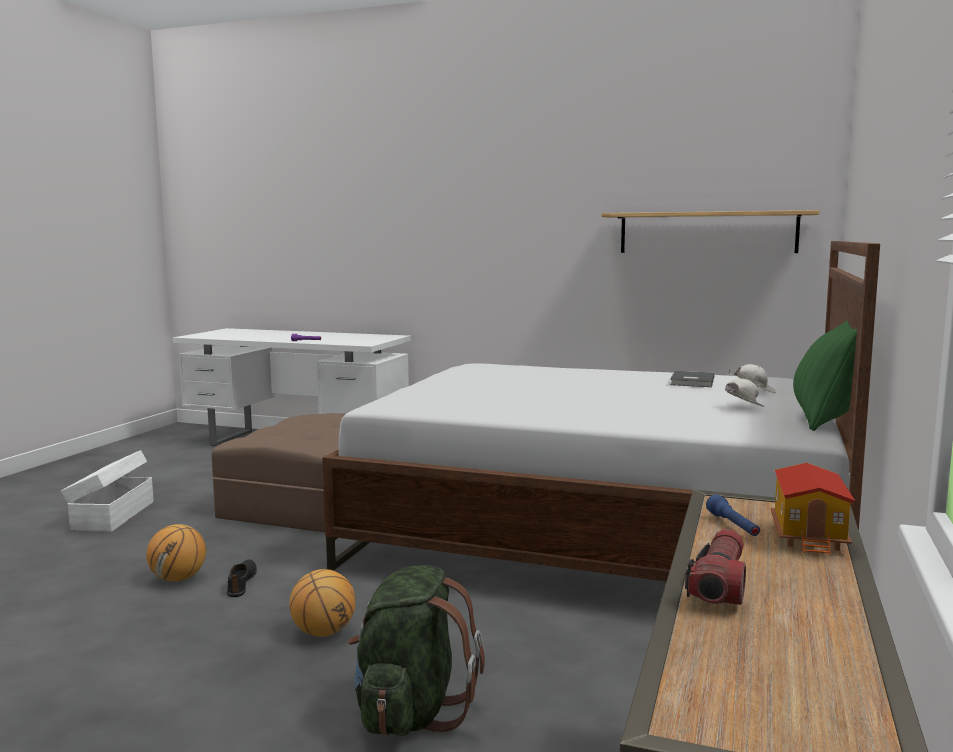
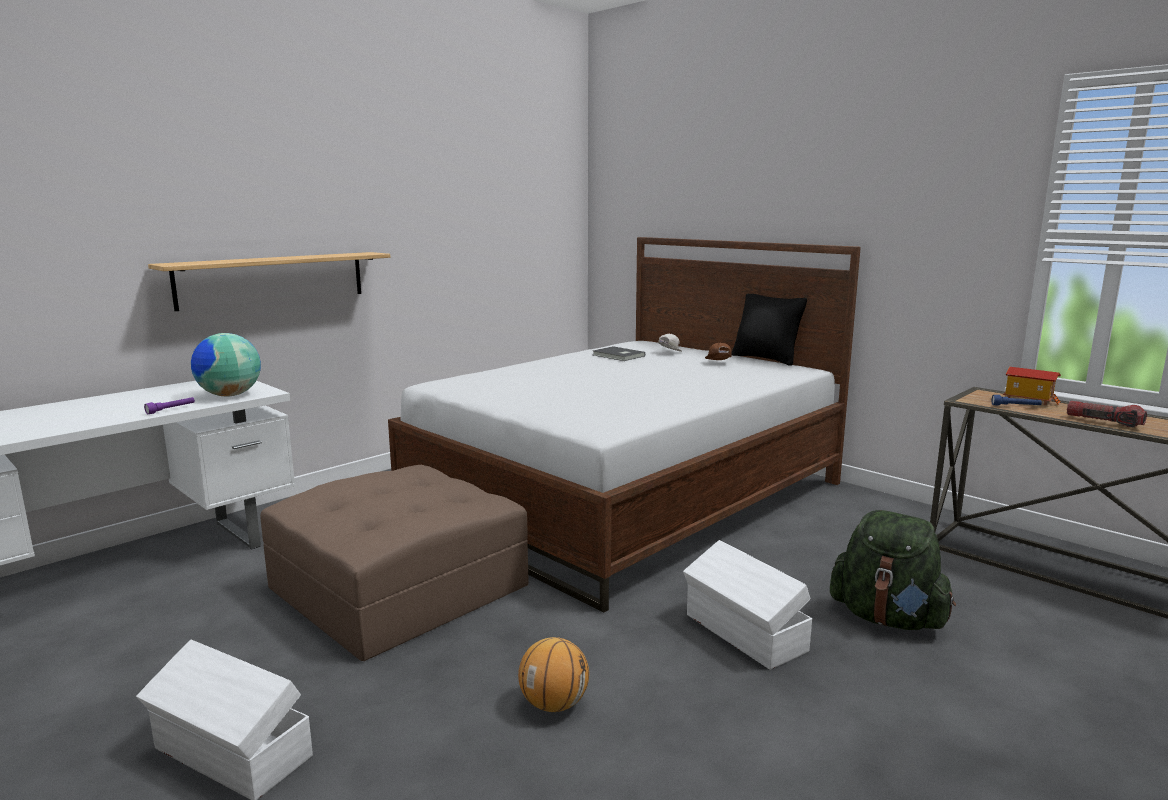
camera: 65 degrees left, 5 degrees up
black shoe [226,559,257,597] -> none
basketball [289,569,355,637] -> white storage box [683,540,812,670]
shelf [601,210,820,253] -> shelf moved to [148,252,390,311]
white cap [725,378,764,407] -> brown cap [705,343,731,360]
green pillow [793,320,857,431] -> black pillow [731,294,807,366]
none -> globe [191,333,261,397]

